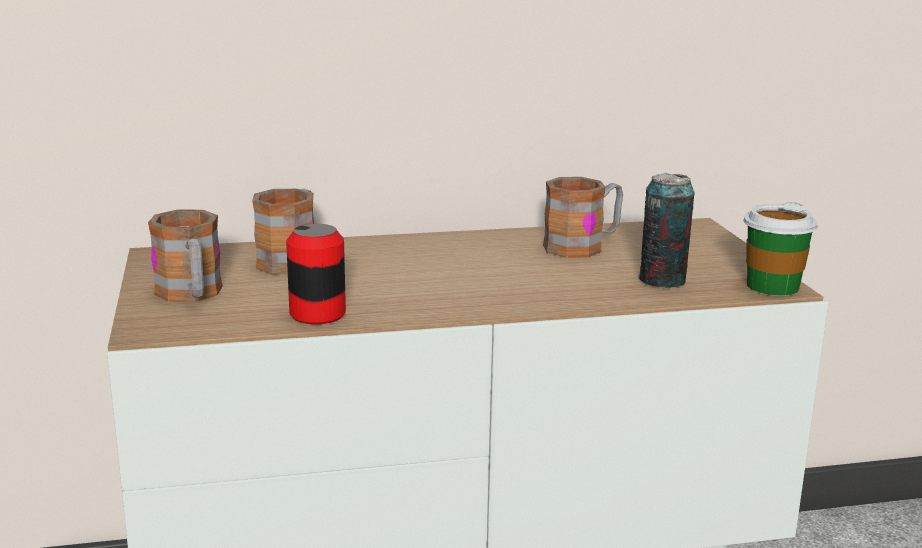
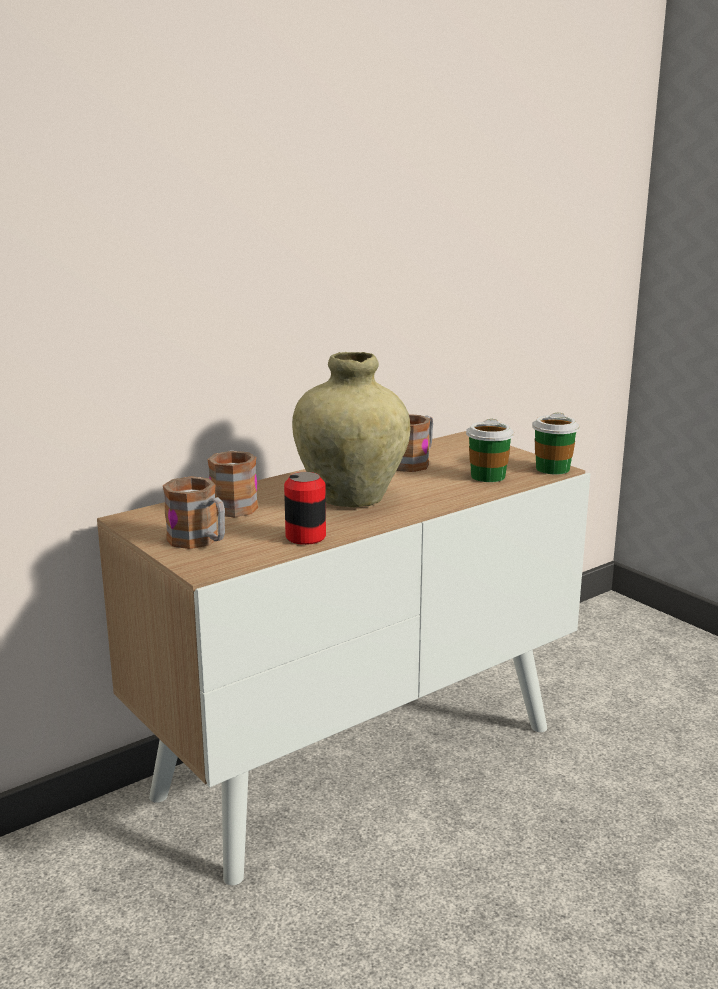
camera: 25 degrees left, 0 degrees up
can [638,172,694,288] -> cup [466,419,514,482]
none -> beige vase [292,352,410,507]

